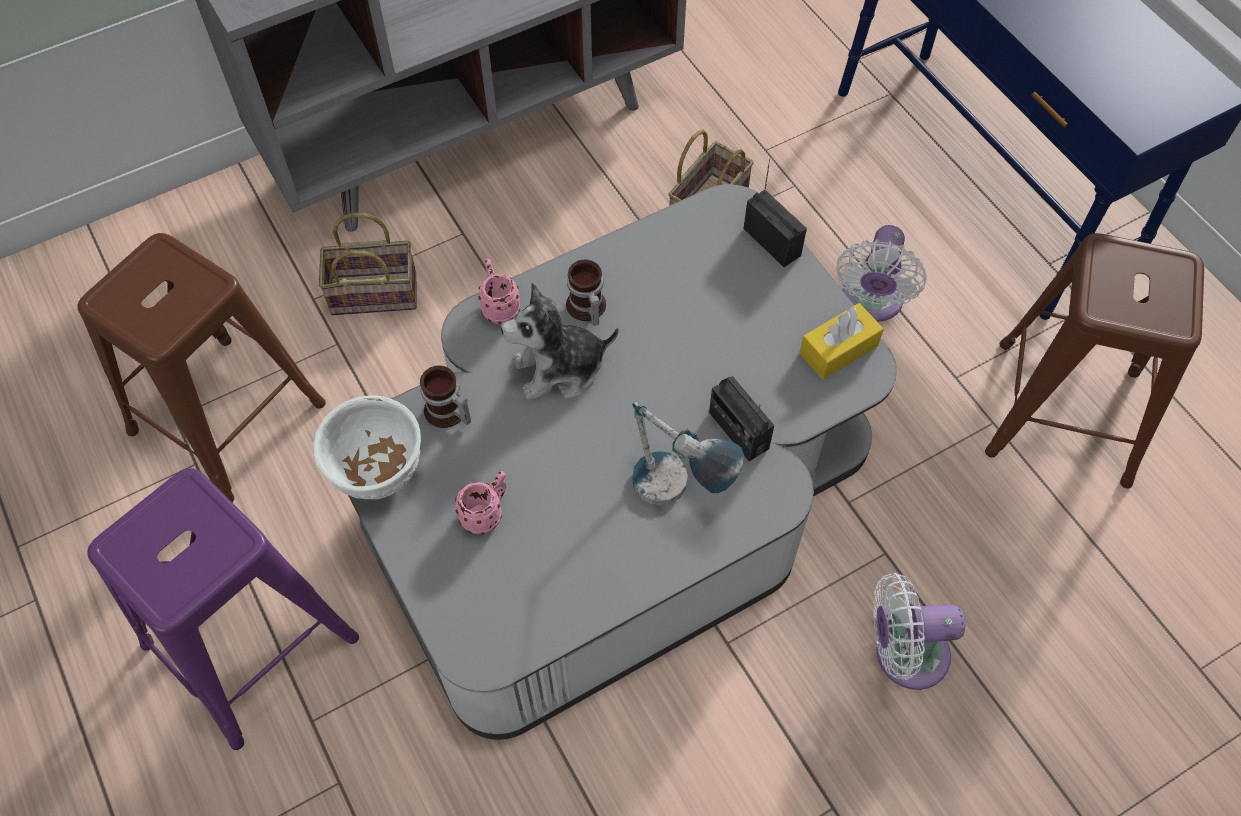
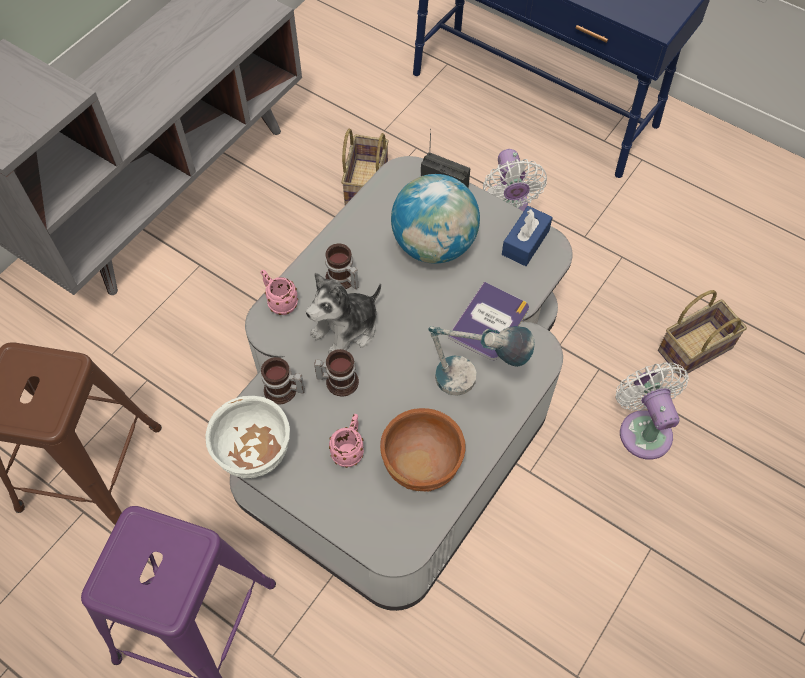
camera: 25 degrees left, 0 degrees up
basket [319,213,416,315] -> basket moved to [658,290,747,377]
radio [709,376,774,461] -> book [448,282,529,360]
yellow tissue box [799,303,884,379] -> blue tissue box [502,206,553,266]
white fan [873,573,965,690] -> white fan turned 105 degrees clockwise [615,362,689,459]
brown stool [985,233,1204,488] -> none
none -> mug [314,349,359,396]
none -> brown bowl [380,408,465,492]
none -> globe [391,174,480,264]

